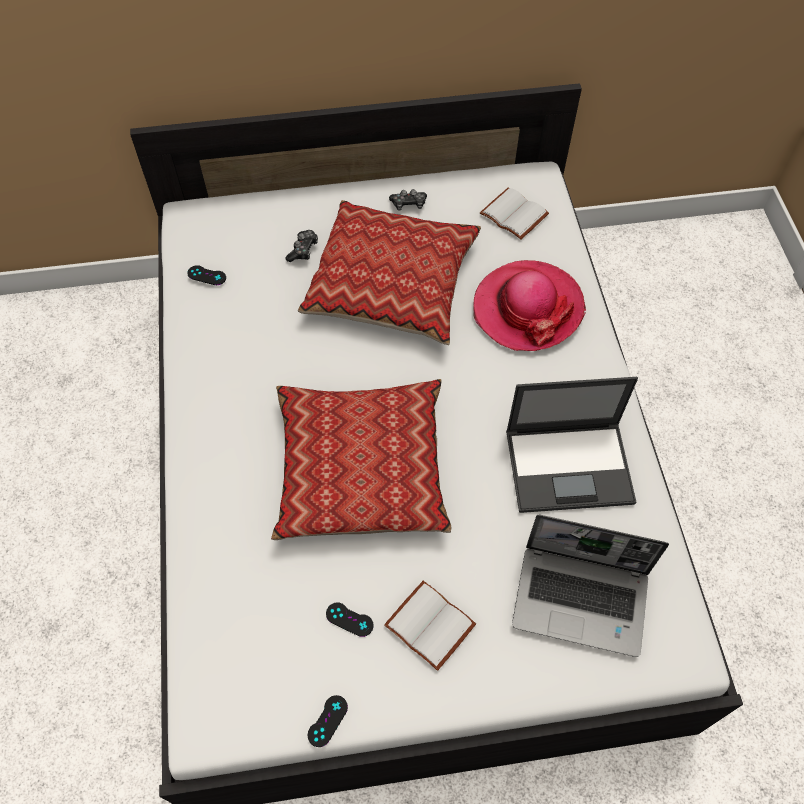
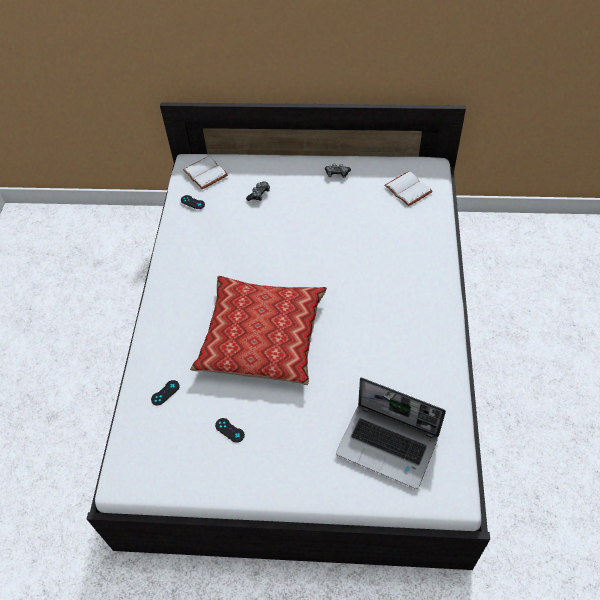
camera: 15 degrees right, 5 degrees down
pillow [298,200,481,345] -> none
black game controller [308,695,348,747] -> black game controller moved to [151,380,180,406]
white book [384,581,476,671] -> white book moved to [183,156,228,189]
hat [473,260,586,351] -> none
laptop [506,377,638,513] -> none

